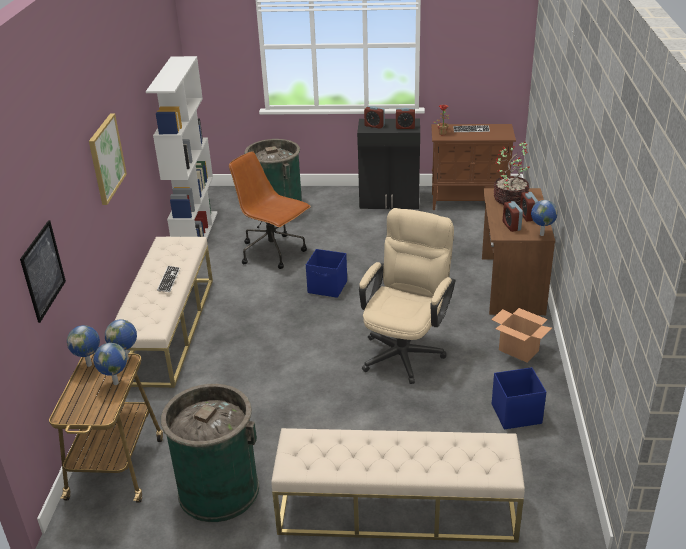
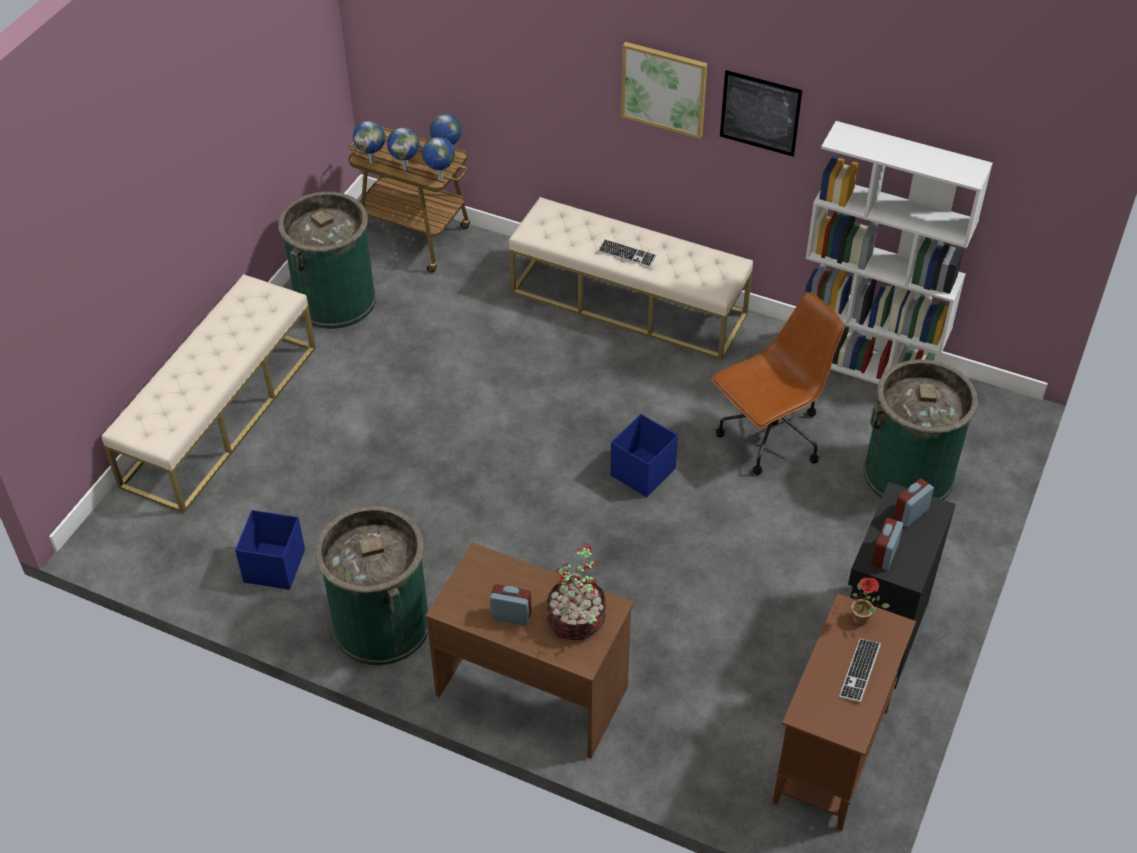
camera: 110 degrees right, 15 degrees up
picture [20,220,66,323] -> picture moved to [720,70,803,157]
beige office chair [359,208,455,384] -> none
cardboard box [491,308,552,362] -> green trash can [315,506,429,666]
alarm clock [503,201,523,232] -> none
globe [531,200,558,236] -> globe moved to [353,121,385,164]

